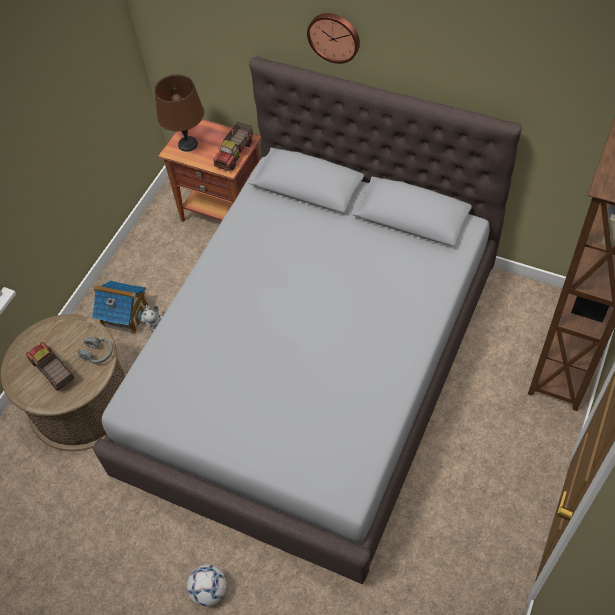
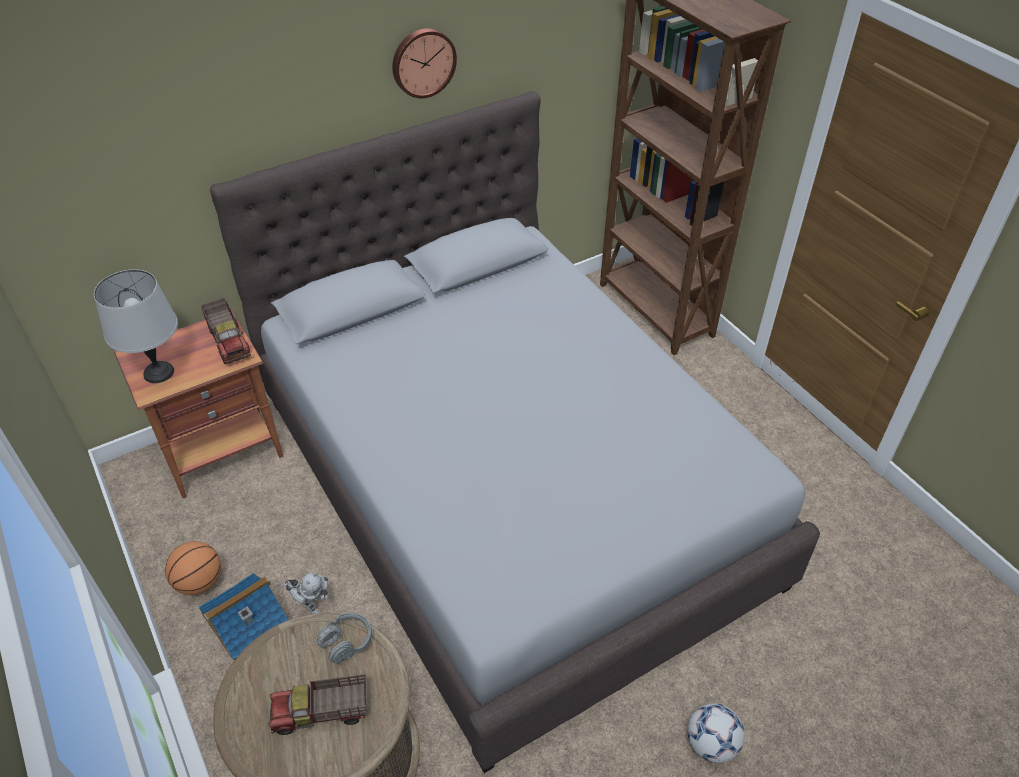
camera: 60 degrees left, 10 degrees down
brown table lamp [154,74,204,152] -> grey table lamp [94,269,178,383]
wall clock [307,13,360,64] -> wall clock moved to [392,28,457,98]
none -> basketball [165,541,221,595]

